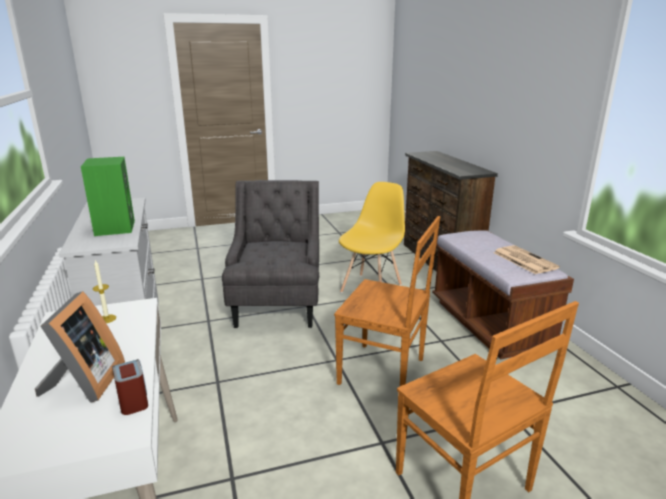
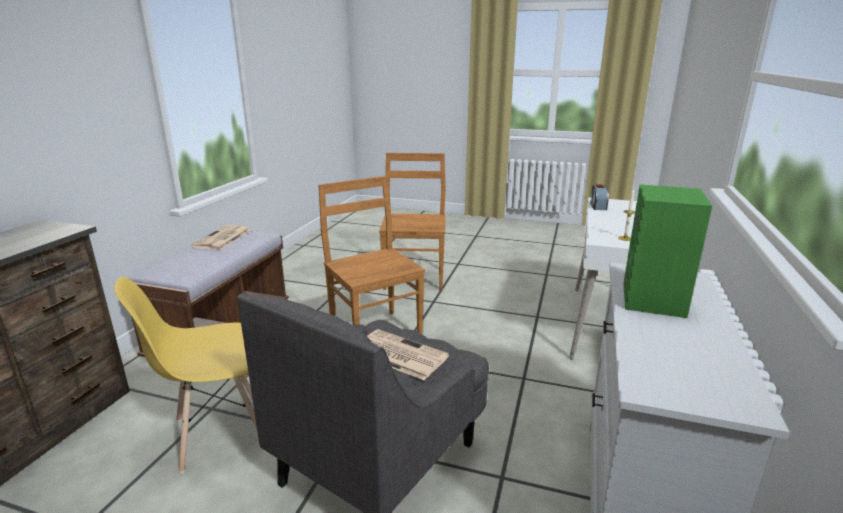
camera: 145 degrees left, 0 degrees up
picture frame [35,291,125,403] -> none
none -> newspaper [367,329,449,380]

